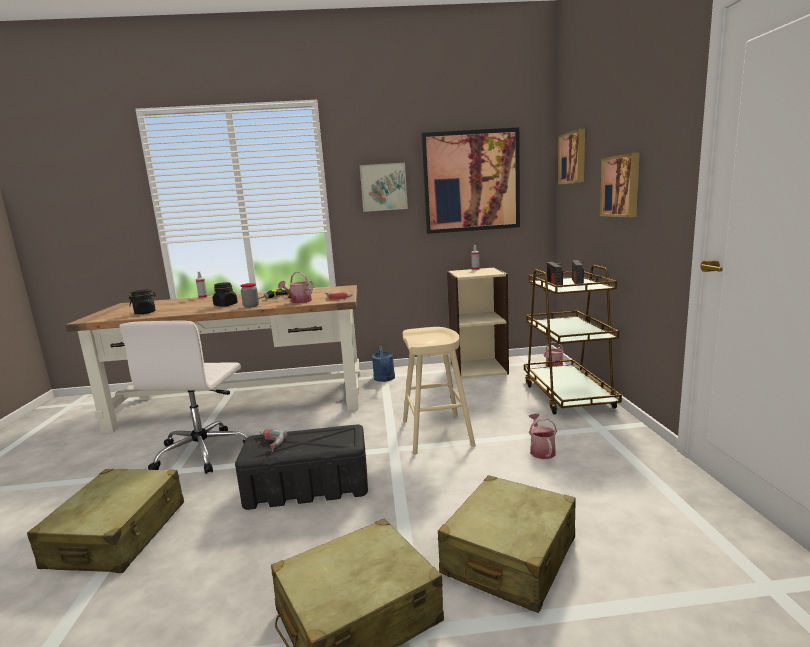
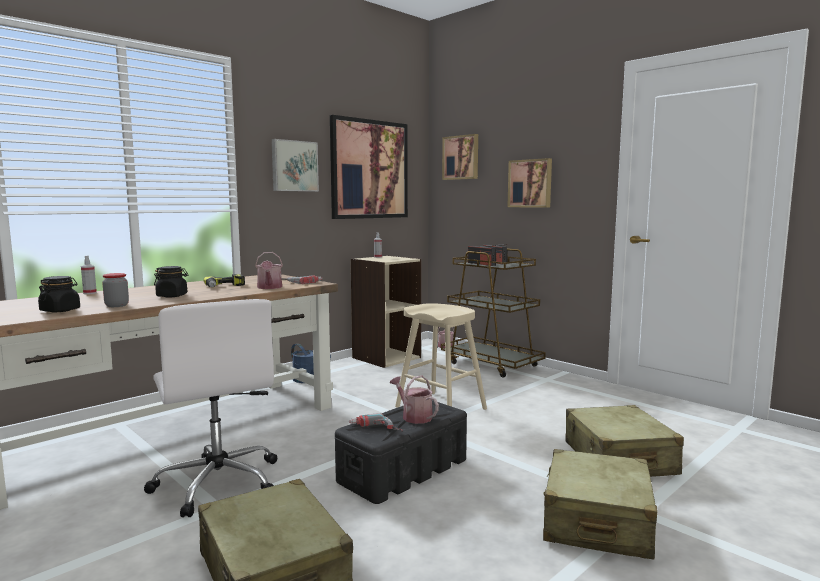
camera: 40 degrees left, 5 degrees down
jar [241,283,259,308] -> jar moved to [102,273,129,307]
watering can [529,414,557,459] -> watering can moved to [390,375,439,424]

